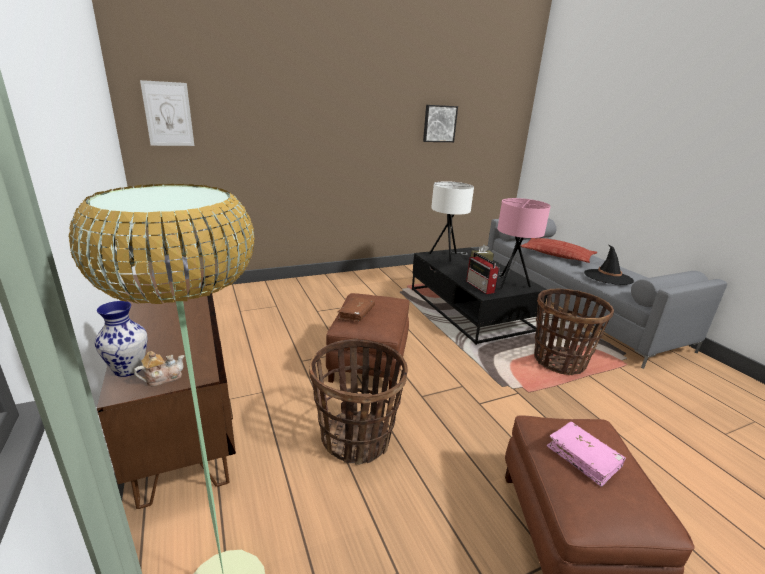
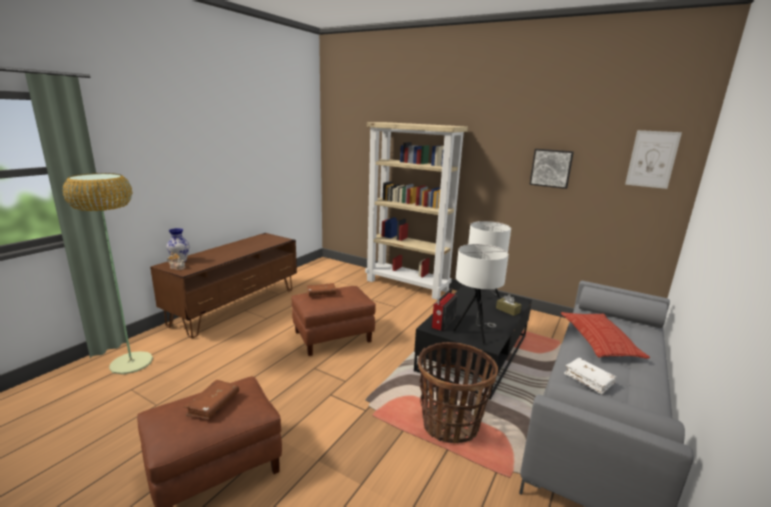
camera: 55 degrees right, 5 degrees down
picture [140,80,194,146] -> picture moved to [625,130,682,189]
basket [309,339,408,465] -> none
pink table lamp [497,198,551,289] -> white table lamp [453,244,509,343]
pink book [547,422,626,487] -> brown book [184,380,239,419]
black hat [584,244,634,285] -> white book [564,358,616,395]
none -> beige bookcase [365,122,468,300]

